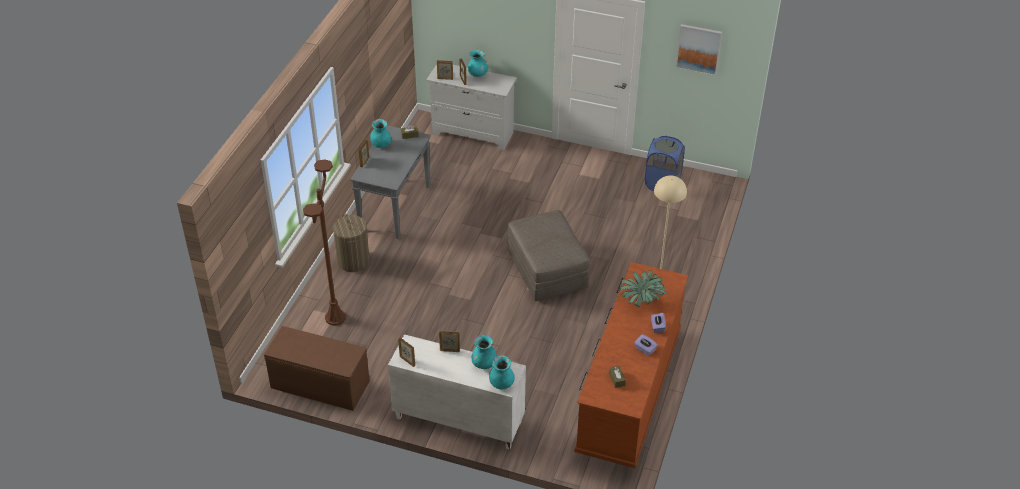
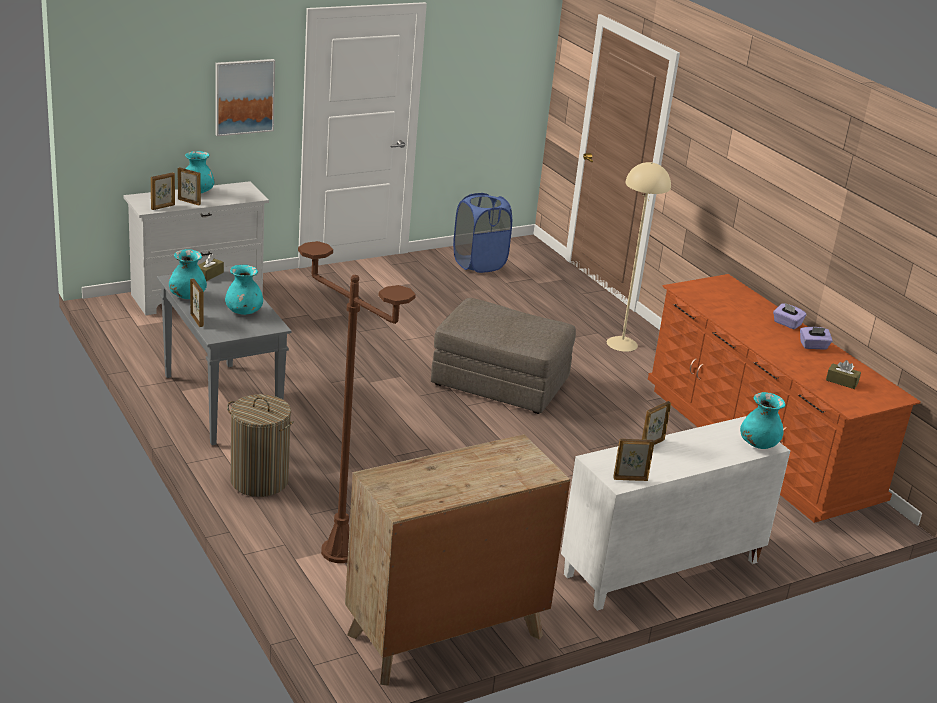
camera: 50 degrees left, 15 degrees down
brown bench [264,326,370,411] -> brown dresser [345,434,570,686]
turquoise vase [472,335,497,369] -> turquoise vase moved to [225,265,263,315]
potted plant [619,270,668,307] -> none
picture [676,24,722,76] -> picture moved to [215,59,275,136]

